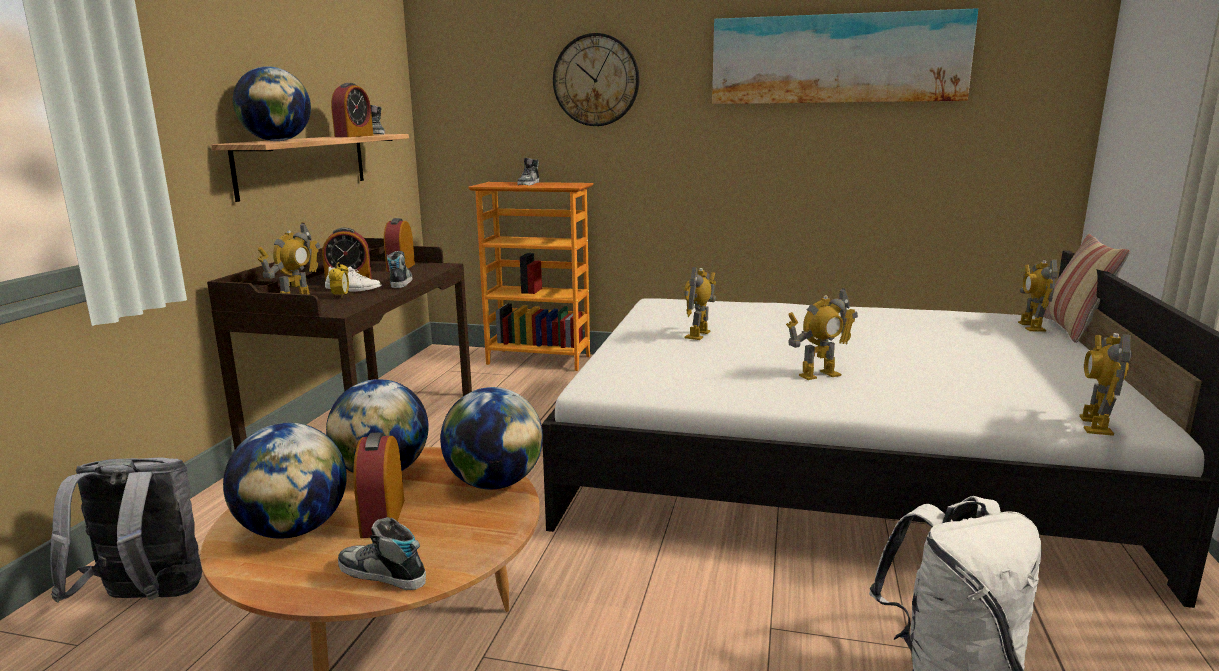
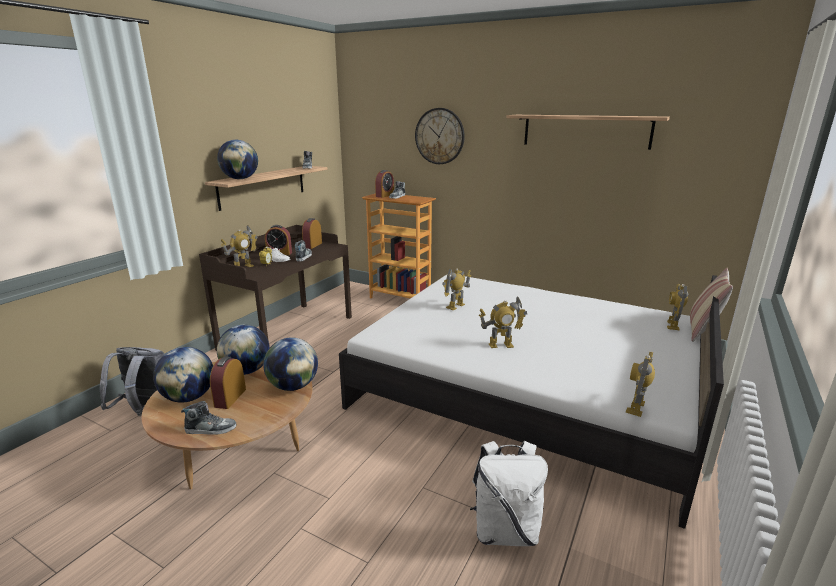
camera: 15 degrees right, 5 degrees up
alarm clock [331,83,373,137] -> alarm clock moved to [375,170,394,198]
shoe [338,517,426,590] -> shoe turned 135 degrees clockwise [181,401,237,435]
picture [712,8,978,104] -> shelf [507,115,670,150]

